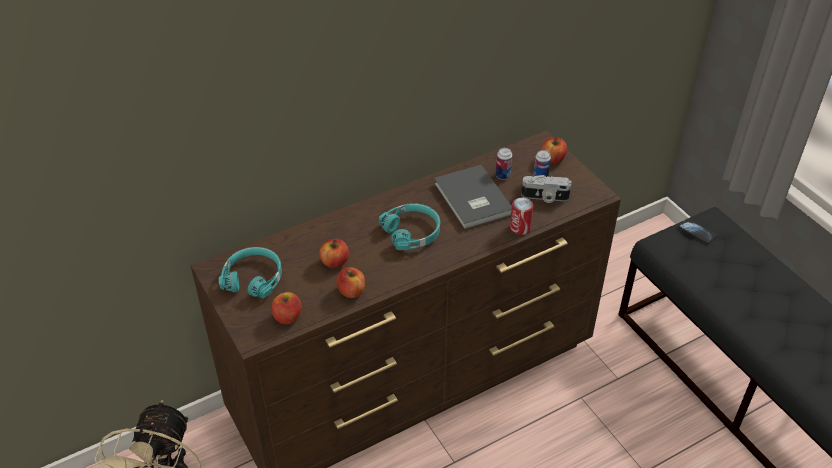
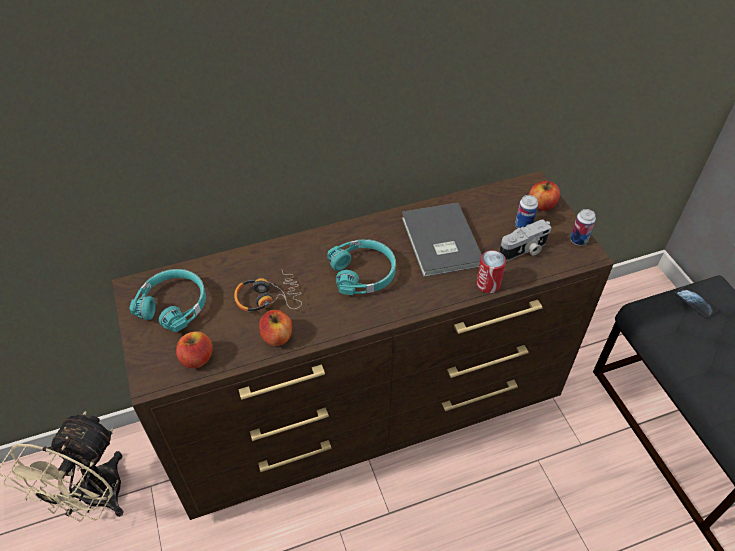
camera: 10 degrees right, 5 degrees up
apple [319,239,349,268] -> headphones [234,269,302,312]
can [495,148,513,180] -> can moved to [570,209,596,245]
camera [521,175,572,203] -> camera turned 45 degrees counterclockwise [499,220,552,261]

